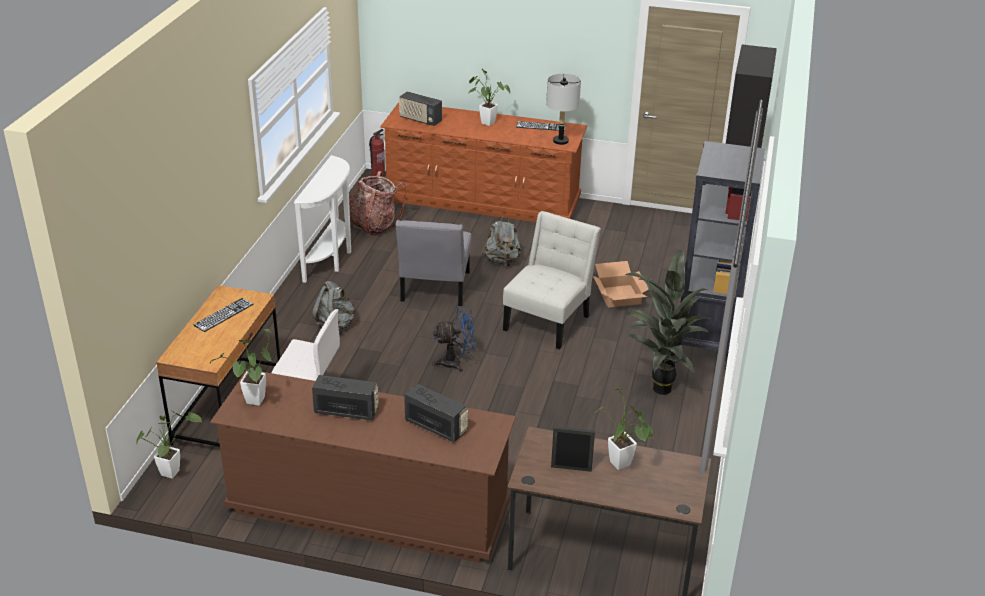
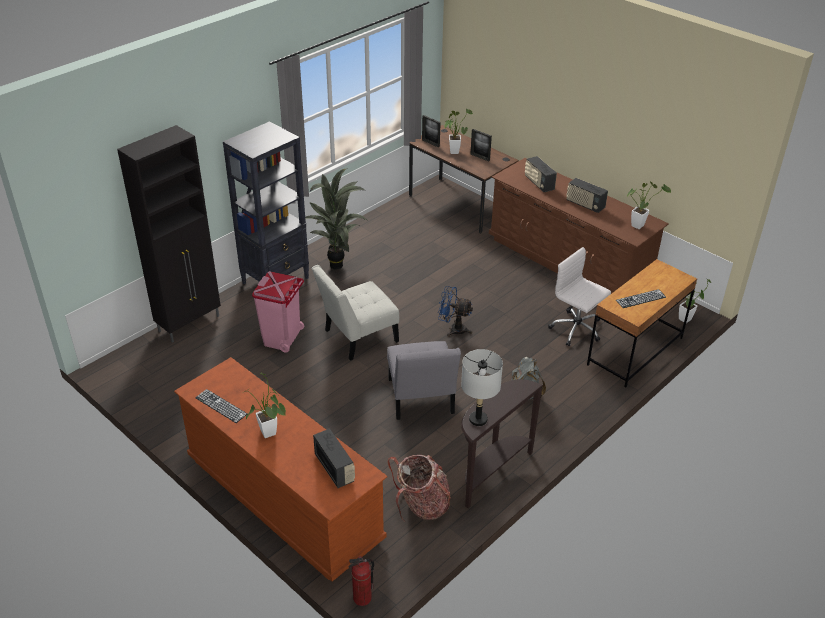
camera: 150 degrees left, 5 degrees up
white console table [294,155,351,283] -> brown console table [461,379,544,508]
grey chair [395,220,471,306] -> grey chair turned 135 degrees clockwise [387,341,461,420]
grey backpack [483,216,521,266] -> none
grey table lamp [546,73,581,145] -> grey table lamp moved to [461,349,503,426]
cardboard box [593,261,649,308] -> pink trash can [252,271,304,353]
none -> picture frame [422,115,441,147]

